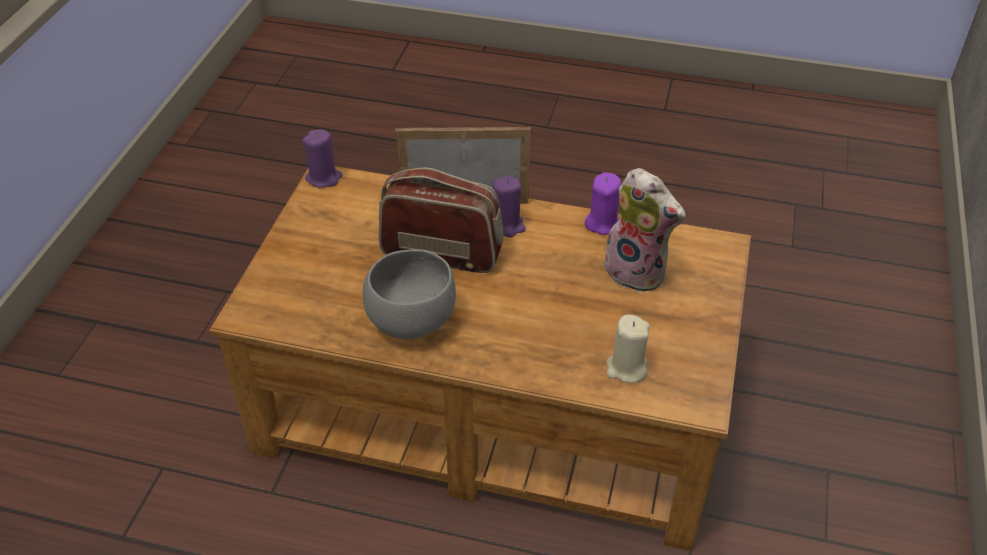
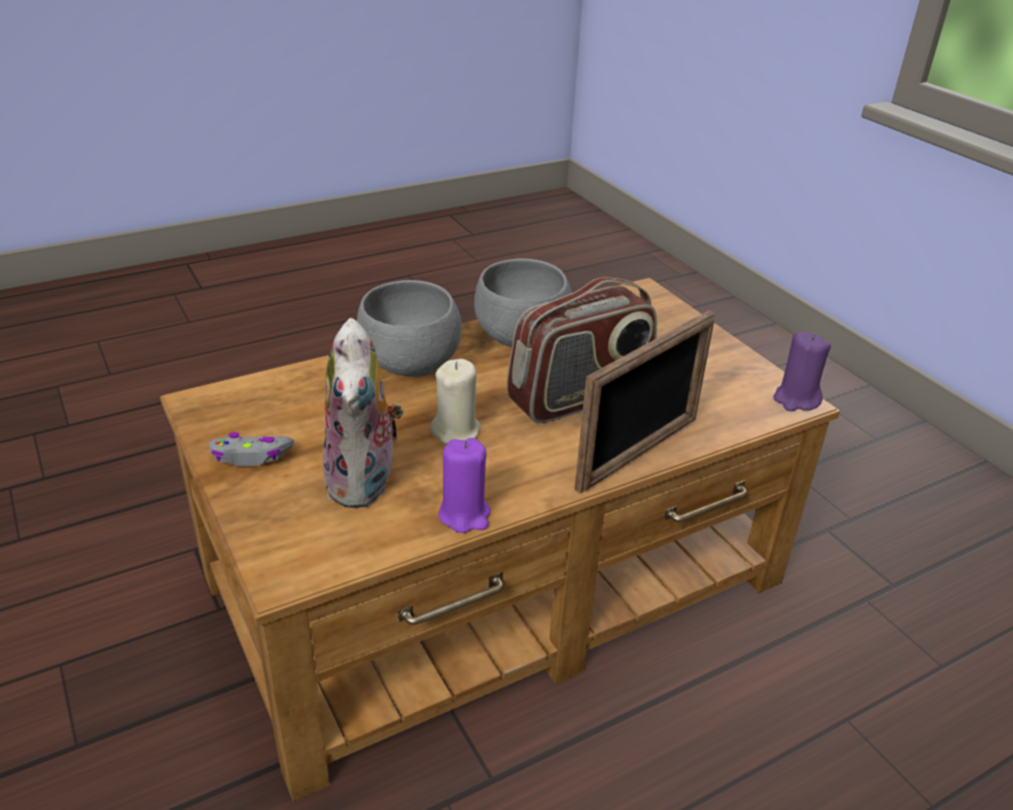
camera: 135 degrees right, 10 degrees down
purple candle [493,175,526,237] -> none
plush toy [603,168,685,293] -> plush toy turned 90 degrees counterclockwise [323,318,404,508]
beige candle [606,315,650,383] -> beige candle moved to [430,359,481,444]
none -> grey game controller [209,432,294,466]
none -> grey bowl [357,280,462,377]

